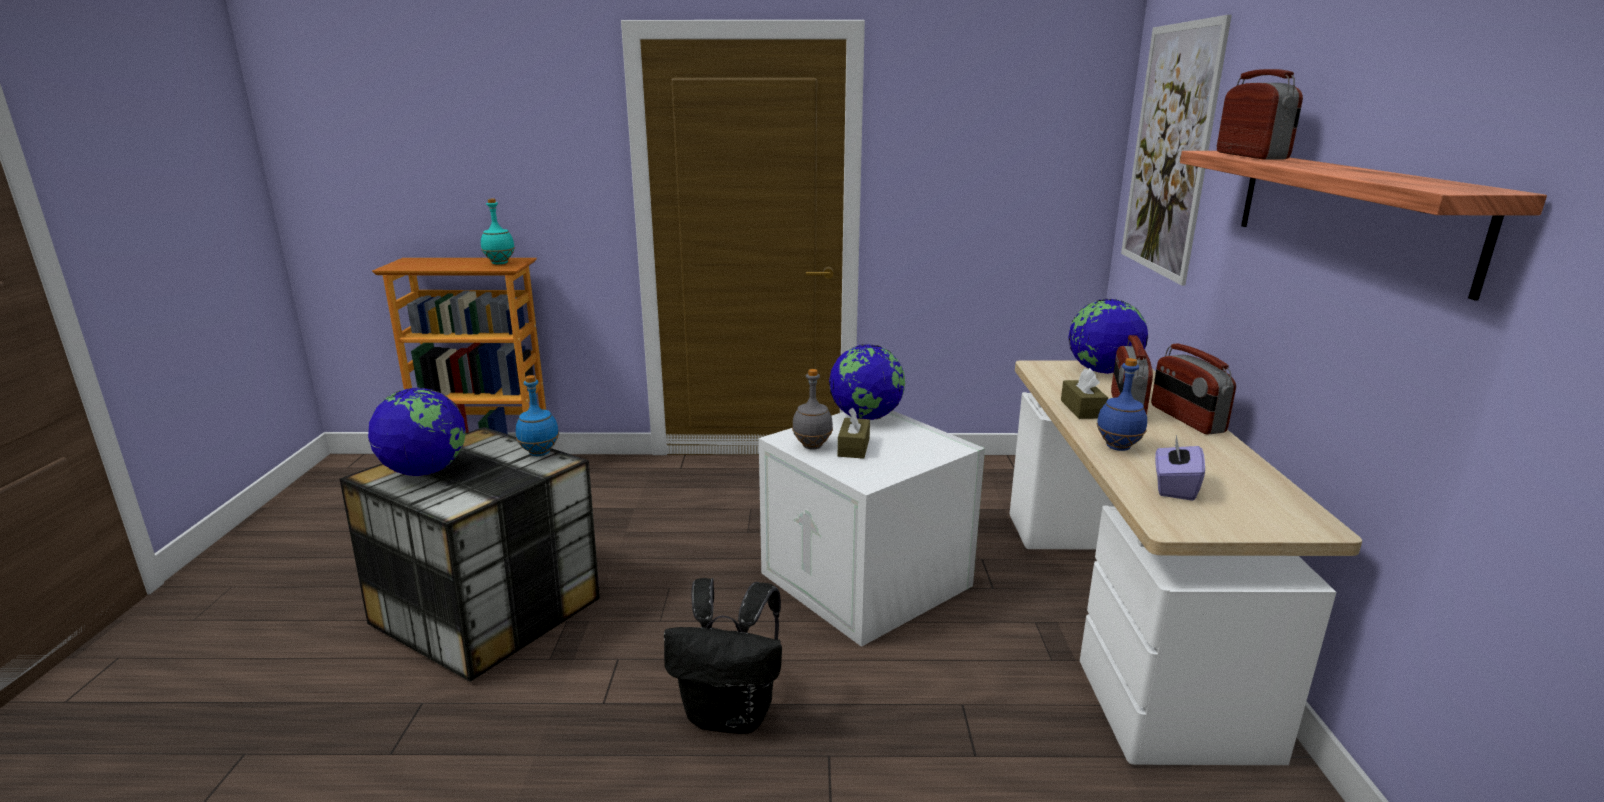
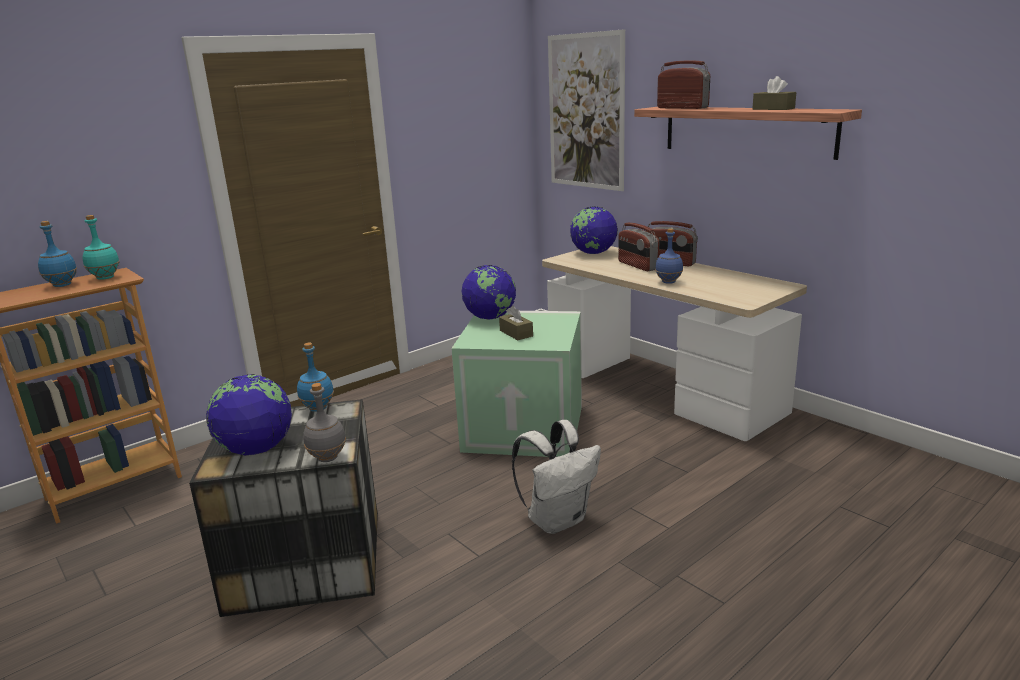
camera: 40 degrees left, 0 degrees up
black backpack [664,578,782,734] -> white backpack [512,420,601,534]
white storage box [759,410,985,647] -> green storage box [451,311,582,457]
grey bottle [792,369,833,450] -> grey bottle moved to [303,383,346,462]
brown tissue box [1061,368,1108,419] -> brown tissue box moved to [752,76,796,110]
purple tissue box [1155,435,1205,501] -> none
none -> blue bottle [38,221,77,287]

